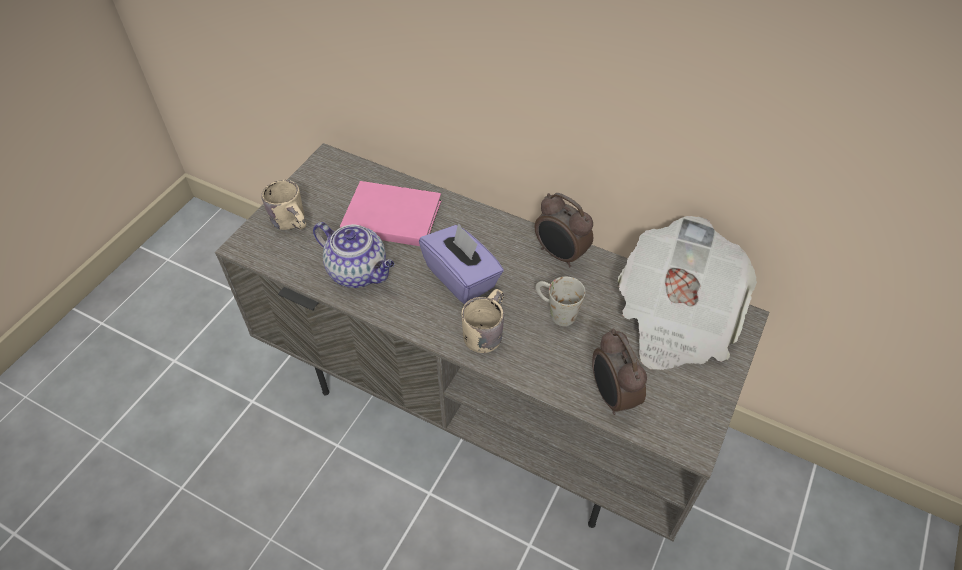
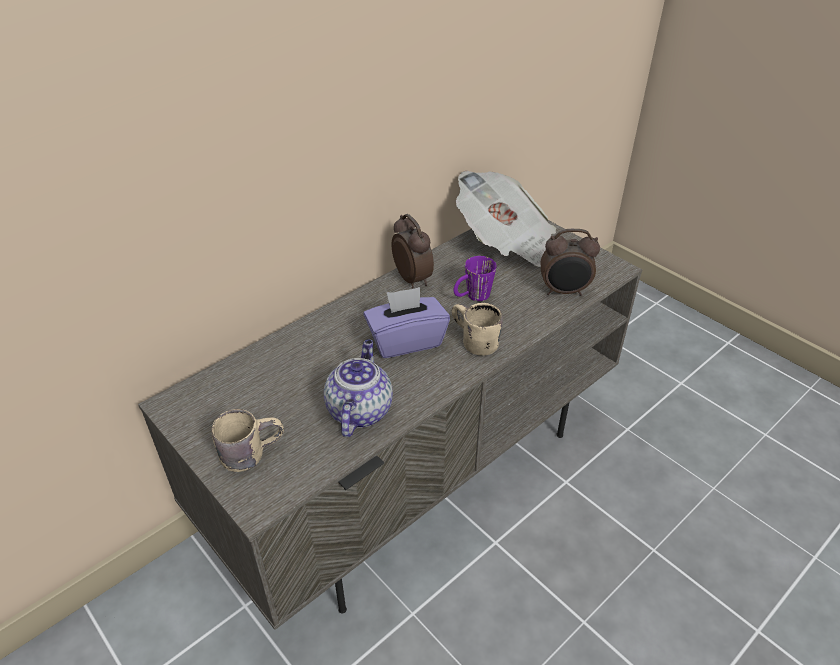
camera: 70 degrees left, 10 degrees down
teapot [313,222,395,288] -> teapot turned 45 degrees counterclockwise [324,339,393,437]
pink book [340,181,441,246] -> none
alarm clock [535,193,593,267] -> alarm clock turned 90 degrees counterclockwise [392,214,434,288]
white mug [535,277,585,326] -> purple mug [454,256,496,301]

